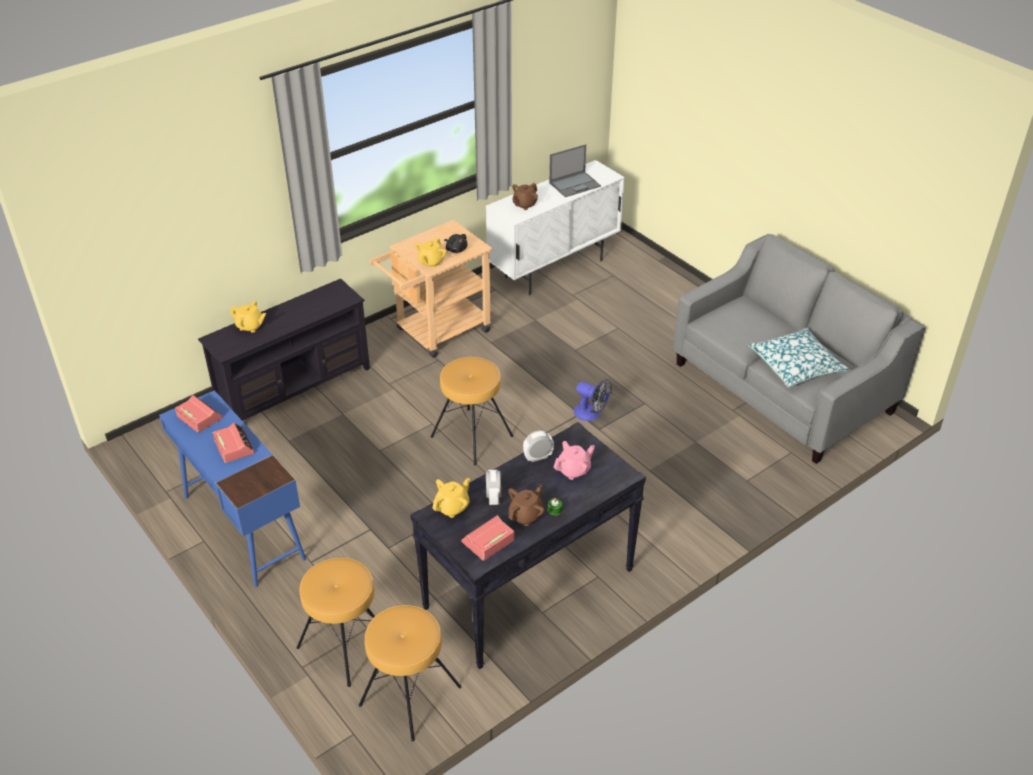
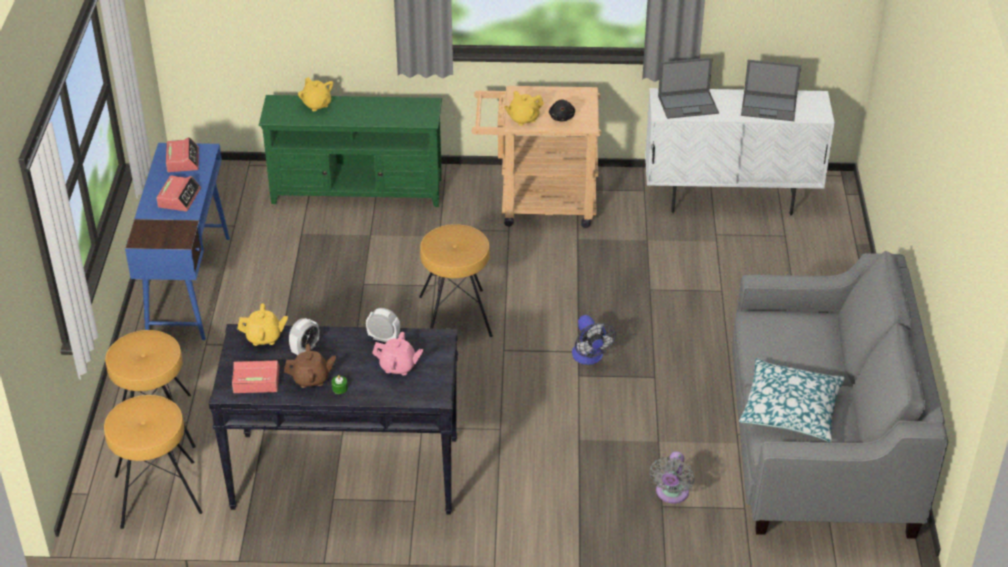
camera: 40 degrees right, 0 degrees up
black tv stand [198,278,370,421] -> green tv stand [259,95,442,207]
brown teapot [512,183,538,210] -> laptop [658,58,719,119]
none -> grey fan [649,451,694,504]

